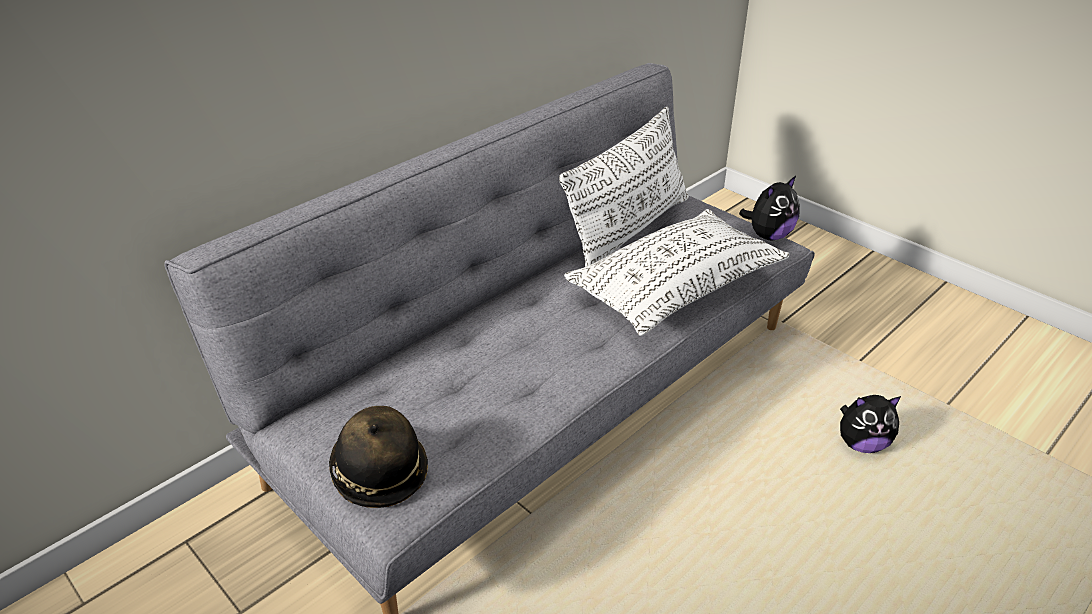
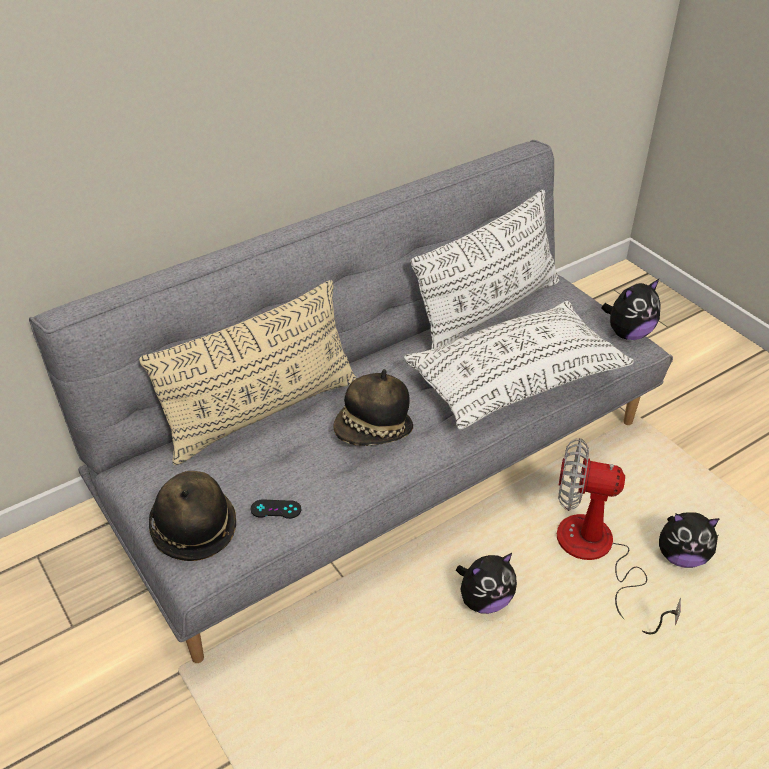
camera: 10 degrees right, 5 degrees up
none -> beige pillow [139,280,357,465]
none -> black game controller [251,499,301,519]
none -> hat [333,369,413,446]
none -> plush toy [456,553,517,614]
none -> fan [557,438,681,634]

